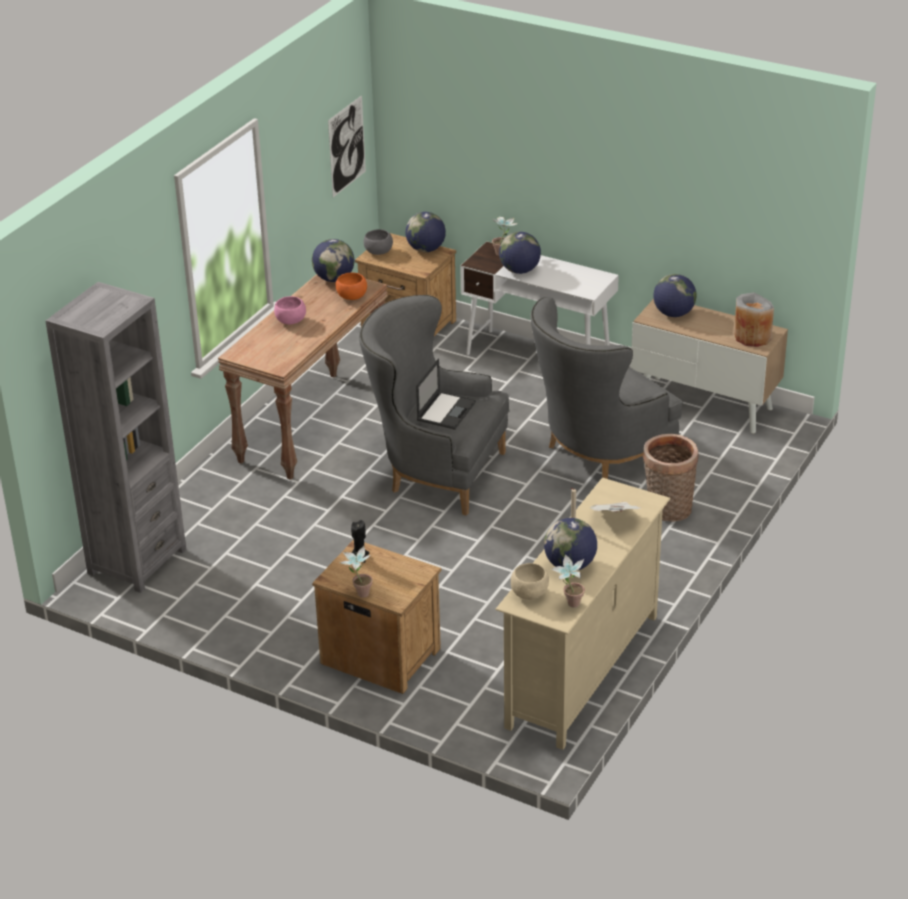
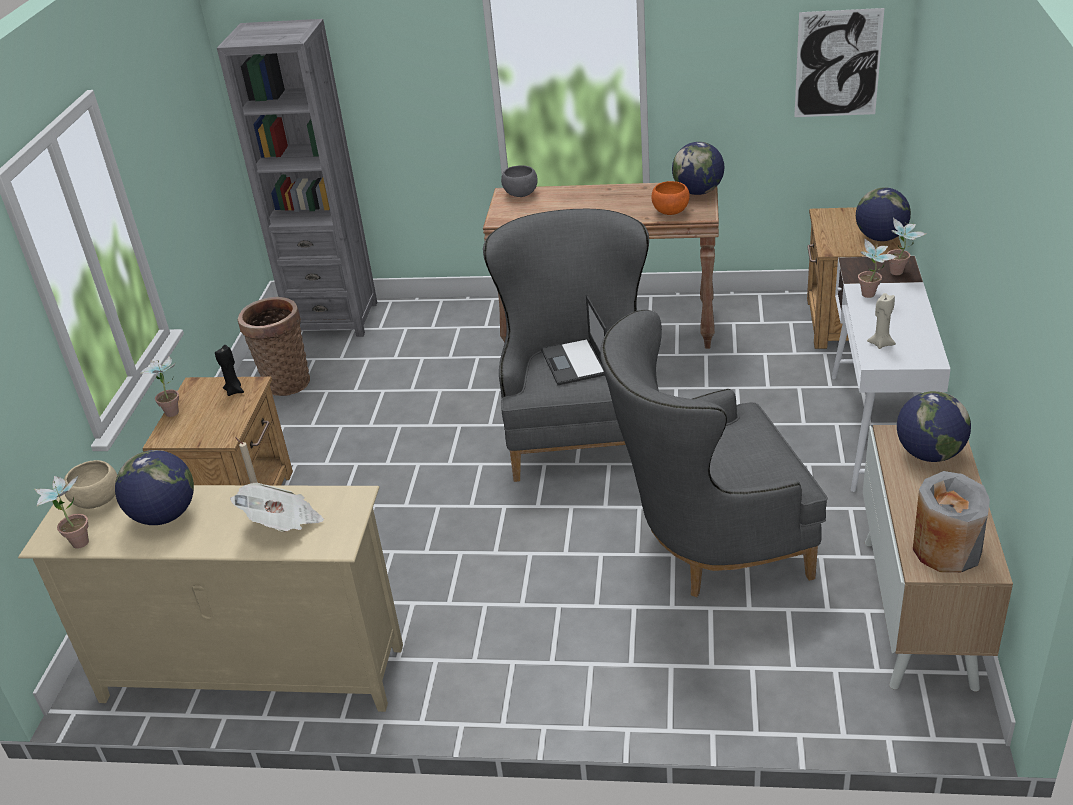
camera: 70 degrees right, 0 degrees up
pink bowl [274,296,306,325] -> none
grey bowl [363,229,393,255] -> grey bowl moved to [501,165,538,197]
laptop [416,358,476,430] -> laptop turned 75 degrees clockwise [541,295,607,385]
globe [499,232,541,274] -> potted plant [858,239,898,298]
grey armchair [530,297,683,479] -> grey armchair turned 45 degrees counterclockwise [601,310,828,597]
basket [643,434,699,521] -> basket moved to [238,297,310,396]
none -> beige candle [867,293,896,349]

